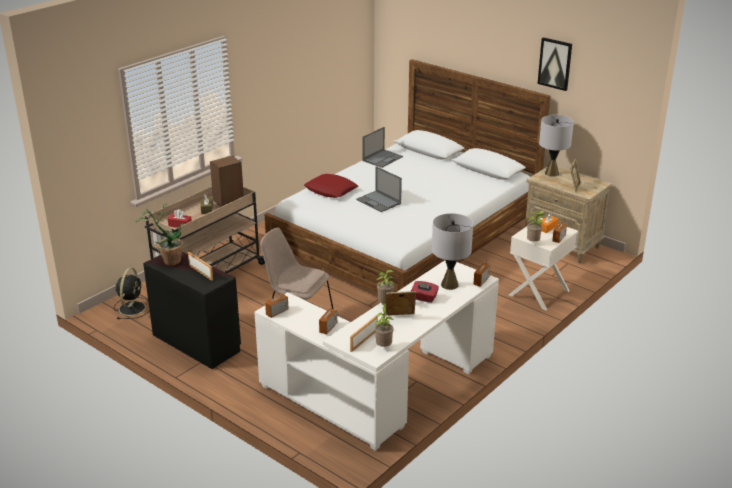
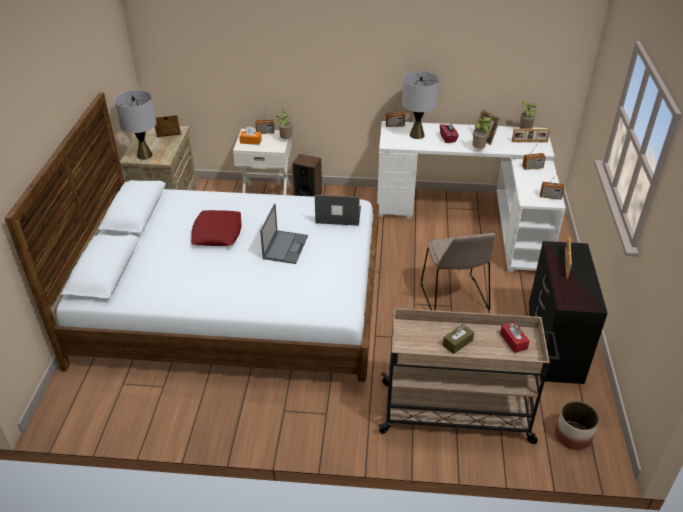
camera: 125 degrees left, 10 degrees up
black fan [114,268,150,319] -> planter [555,401,599,450]
potted plant [135,204,189,266] -> none
speaker [210,156,244,207] -> speaker moved to [292,154,322,197]
red pillow [304,174,358,198] -> red pillow moved to [191,210,241,246]
laptop [363,127,403,168] -> laptop moved to [315,195,361,226]
picture [537,37,572,91] -> none

